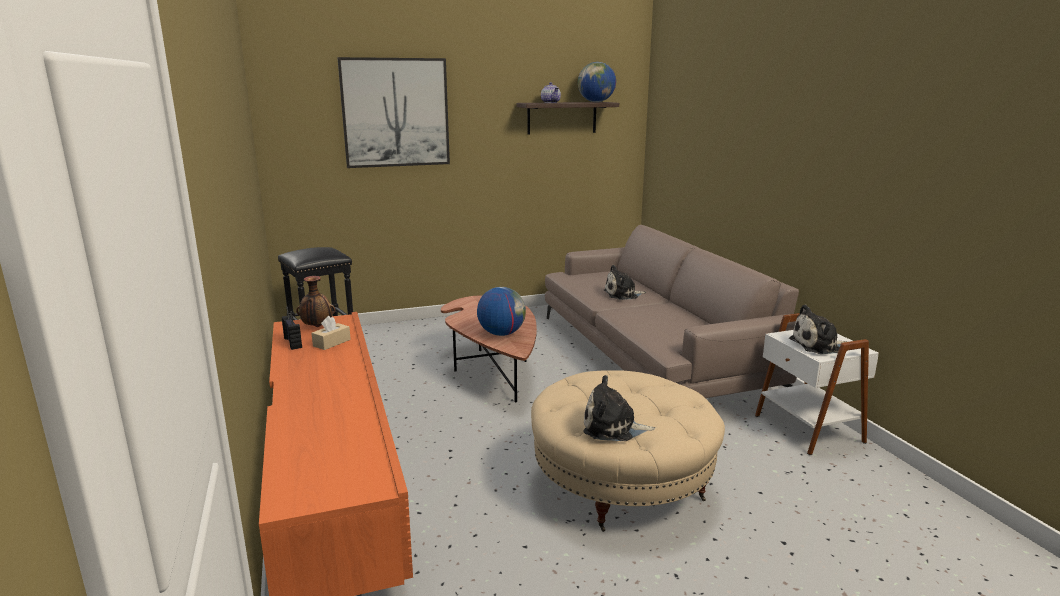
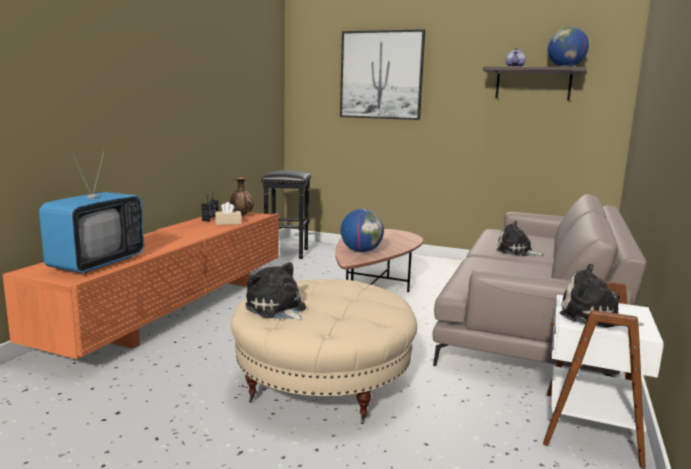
camera: 40 degrees right, 5 degrees down
none -> television [39,151,144,273]

